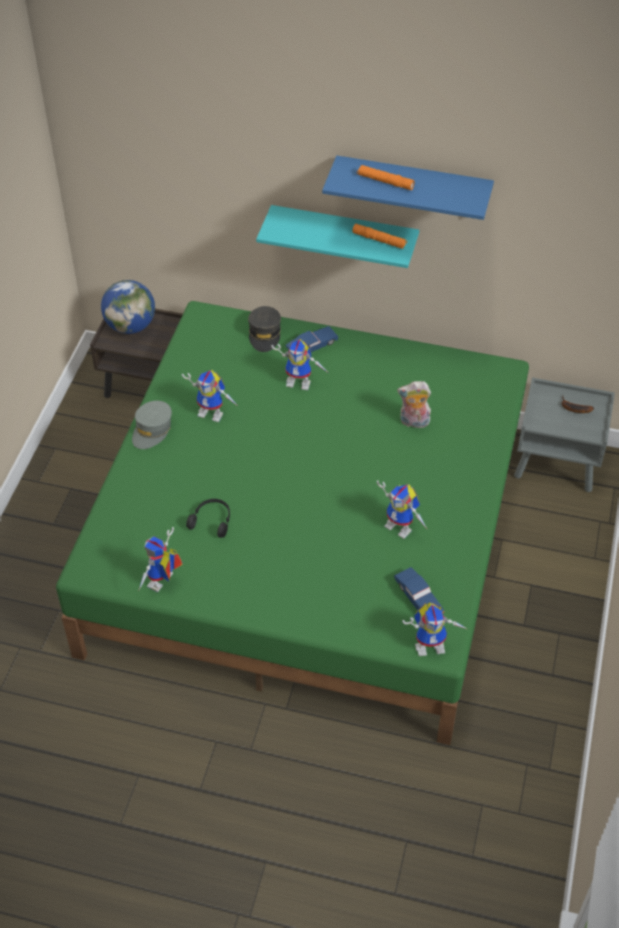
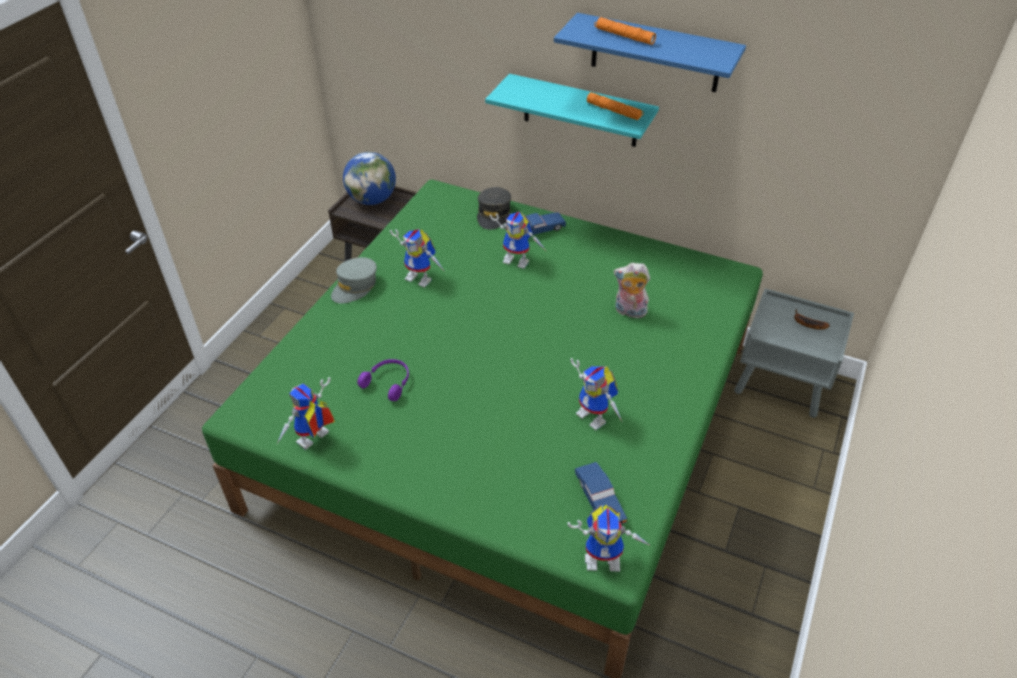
camera: 10 degrees right, 5 degrees down
black headphones [186,499,230,538] -> purple headphones [357,359,409,401]

